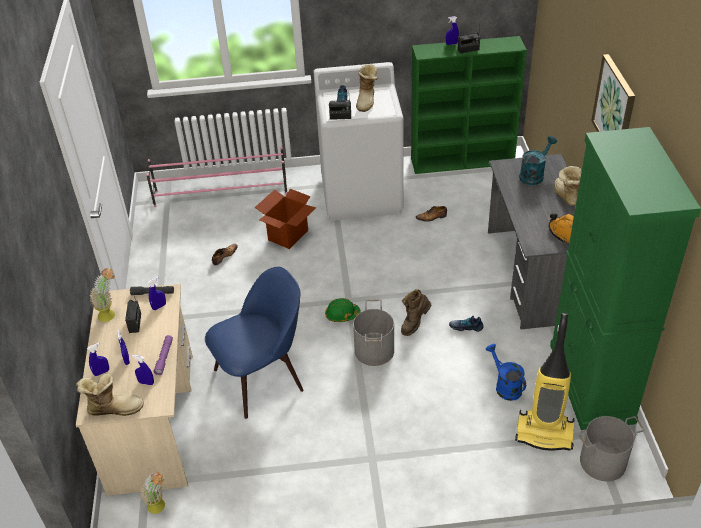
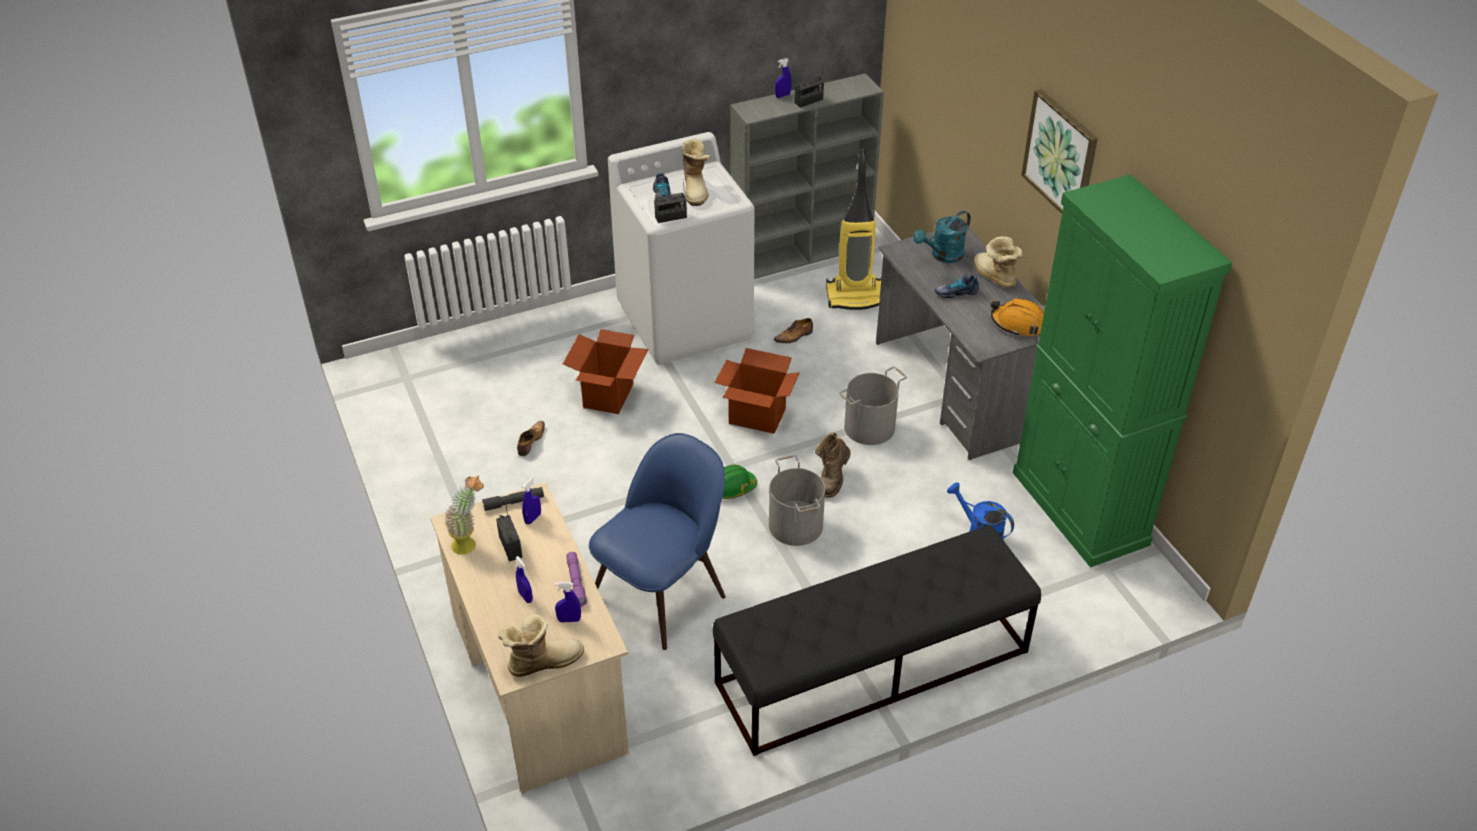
camera: 20 degrees left, 0 degrees up
blue spray bottle [87,343,109,376] -> none
potted plant [140,472,165,514] -> none
pink shoe rack [146,147,288,207] -> none
green bookcase [411,36,527,174] -> grey bookcase [730,73,884,279]
shoe [449,316,483,332] -> shoe moved to [935,274,979,298]
vacuum cleaner [515,313,575,451] -> vacuum cleaner moved to [826,149,881,310]
turquoise watering can [519,136,557,185] -> turquoise watering can turned 150 degrees counterclockwise [913,211,971,263]
grey bucket [578,416,645,482] -> grey bucket moved to [839,366,907,445]
none -> black bench [712,525,1041,756]
none -> cardboard box [715,348,800,434]

